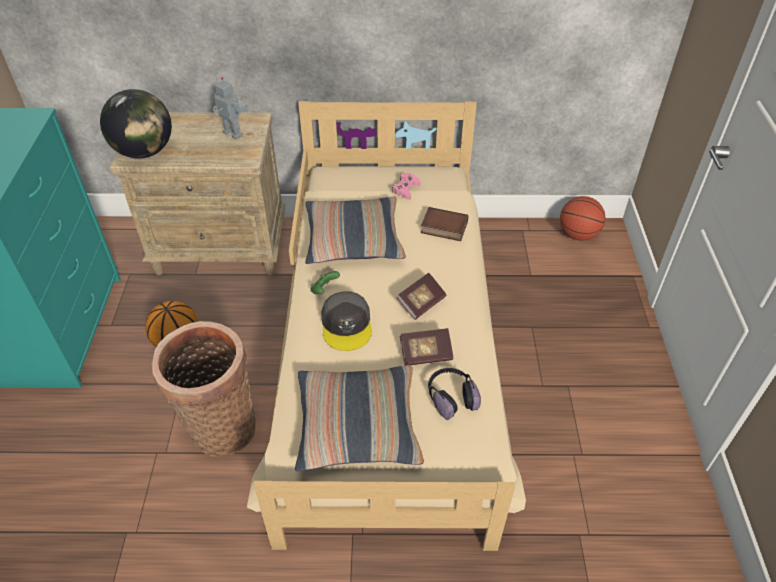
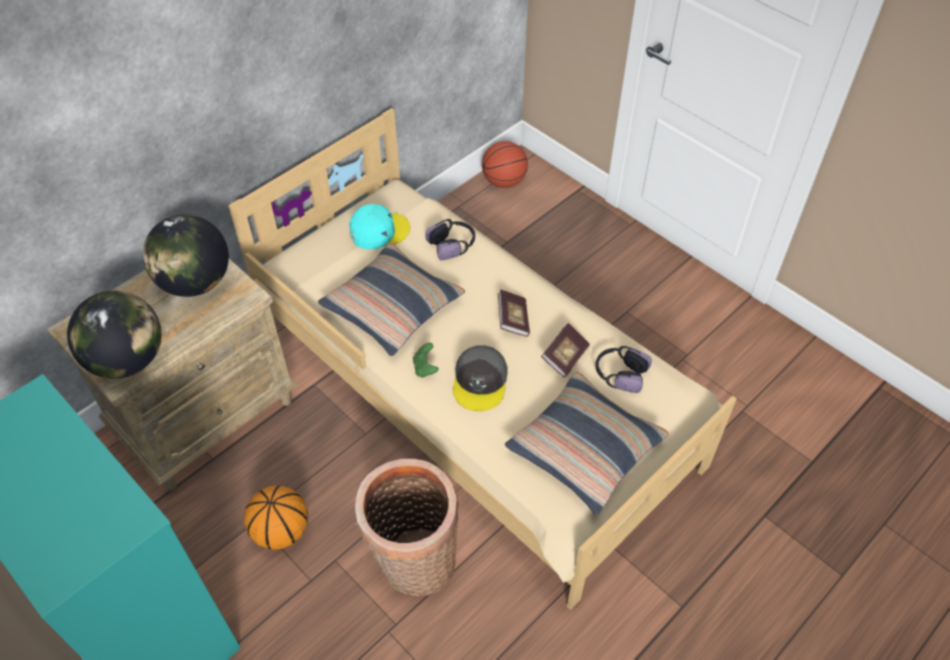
camera: 45 degrees left, 5 degrees up
toy robot [213,77,248,140] -> globe [143,214,229,297]
grey cap [321,291,372,351] -> grey cap turned 60 degrees clockwise [453,345,508,411]
pink game controller [392,173,420,200] -> turquoise cap [349,204,410,249]
book [421,207,468,241] -> headphones [425,219,475,261]

